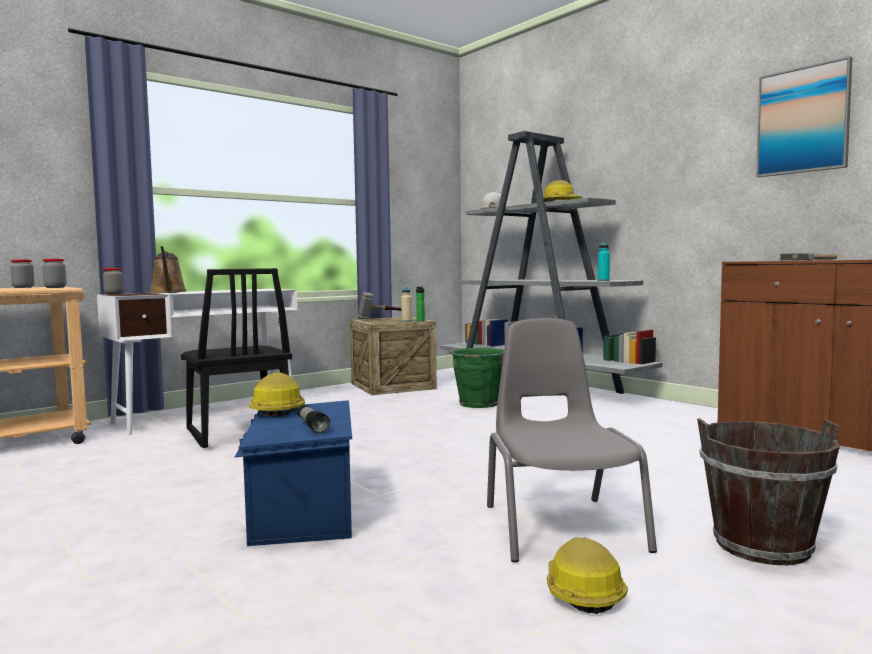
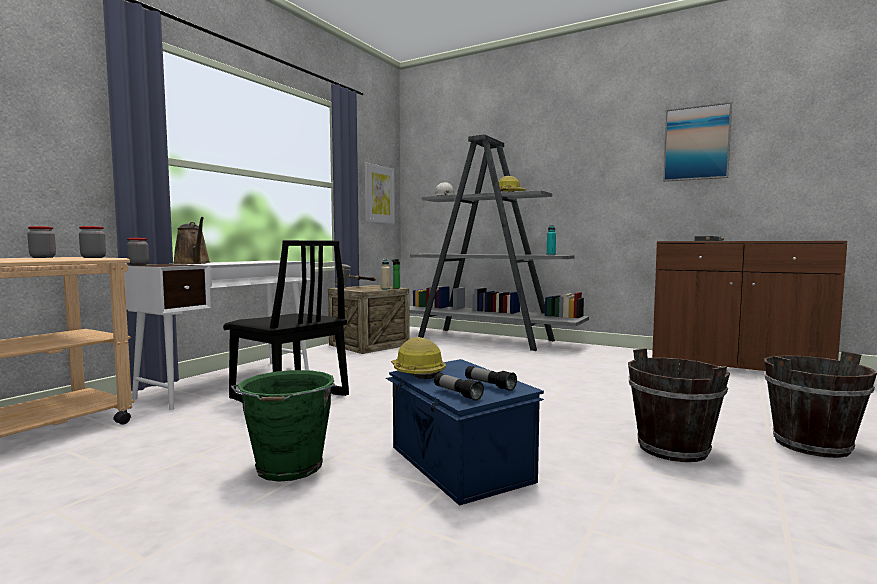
camera: 20 degrees left, 0 degrees up
green bucket [447,348,504,408] -> green bucket moved to [231,370,335,482]
grey chair [487,318,657,562] -> brown bucket [628,348,730,462]
hard hat [547,537,628,614] -> none
none -> picture [365,163,395,223]
none -> flashlight [434,373,484,401]

